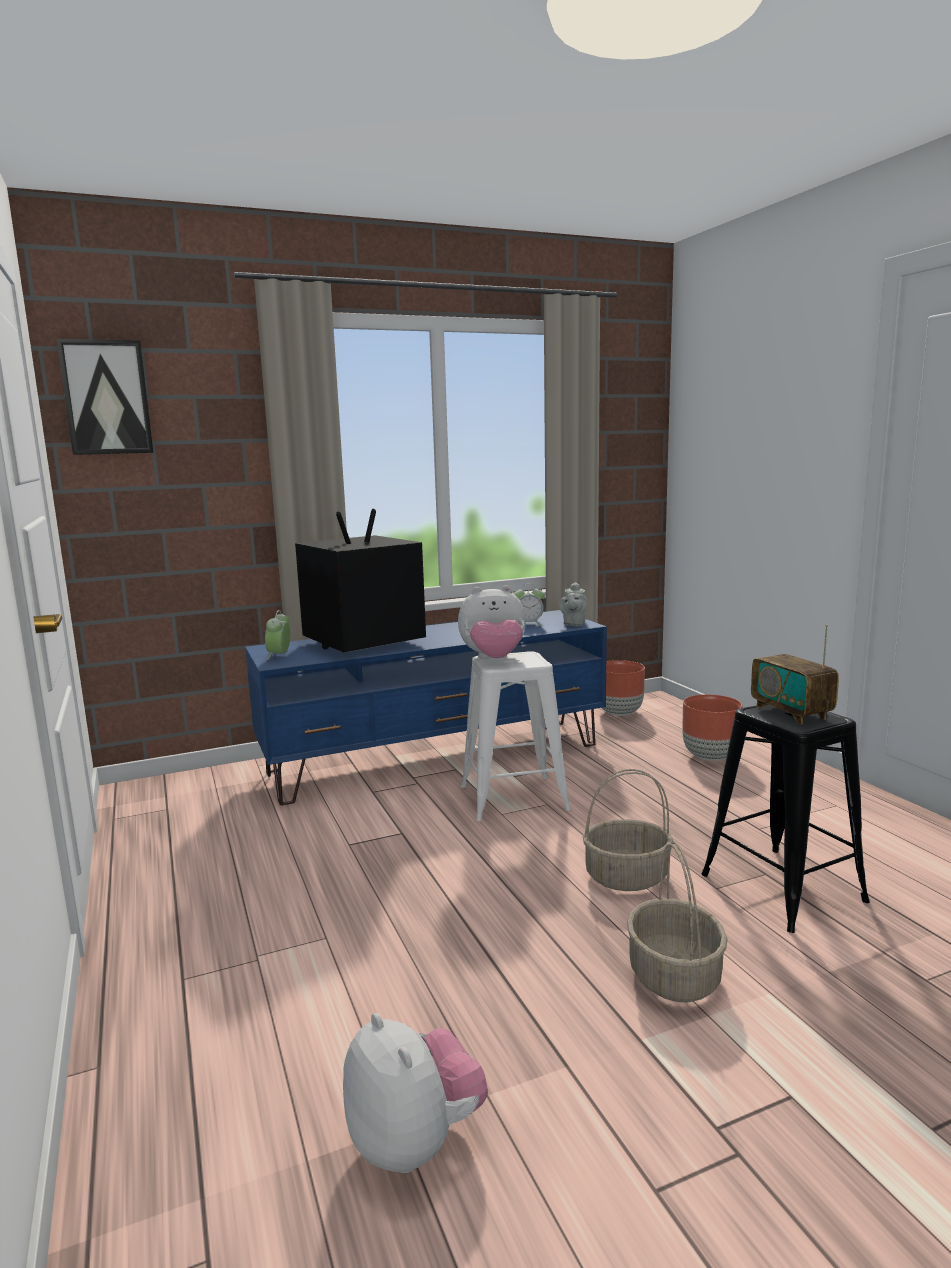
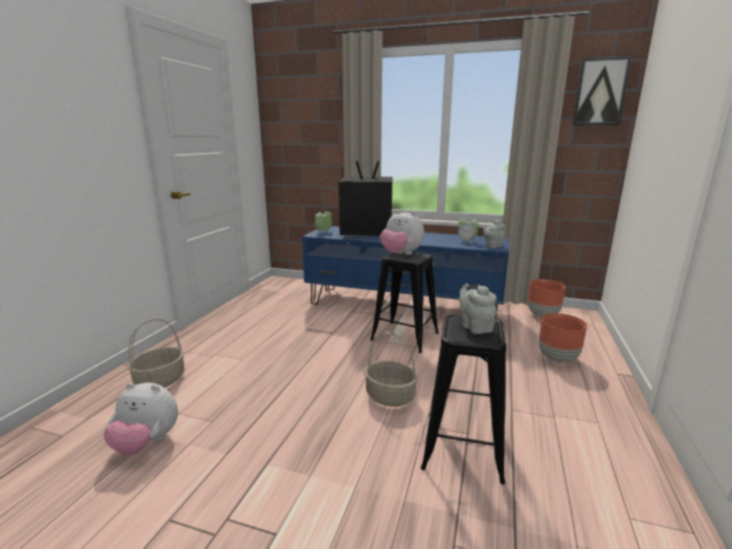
camera: 40 degrees right, 5 degrees up
picture [57,339,153,455] -> picture moved to [572,55,632,126]
plush toy [343,1013,488,1173] -> plush toy turned 90 degrees clockwise [104,383,178,455]
white stool [461,651,571,821] -> black stool [370,252,439,353]
basket [627,841,727,1003] -> basket moved to [127,319,184,387]
radio [751,625,839,725] -> grey teapot [459,283,497,334]

